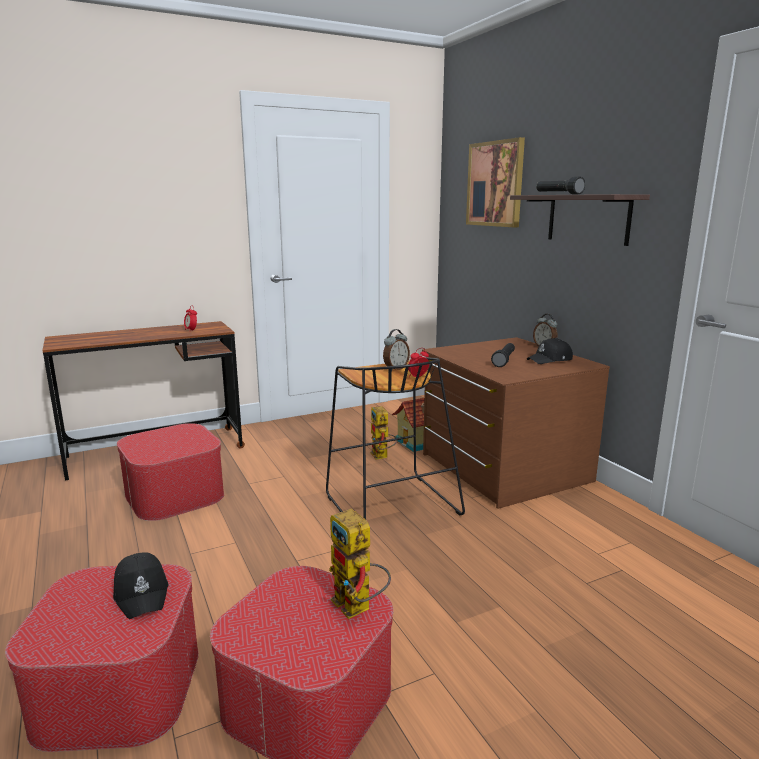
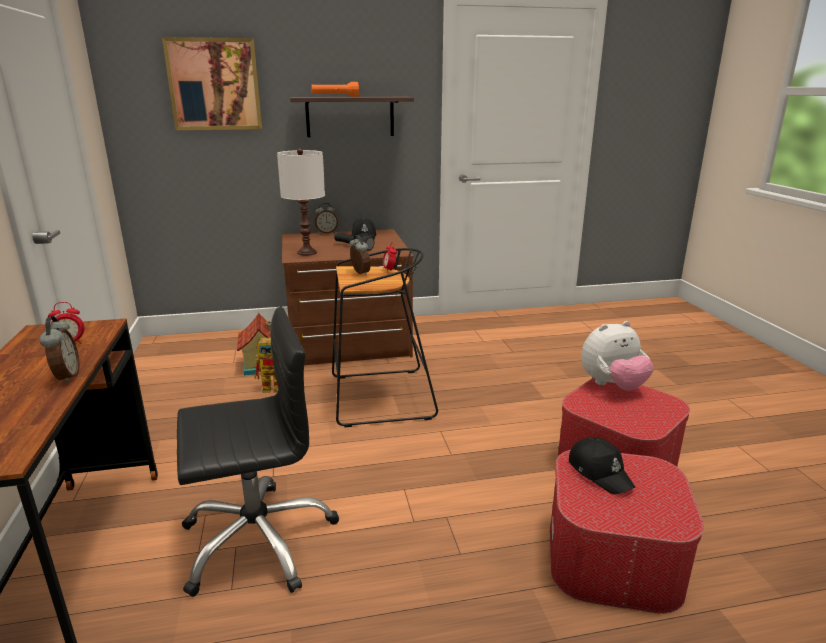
camera: 75 degrees left, 5 degrees up
black cap [113,552,169,619] -> black cap turned 75 degrees clockwise [569,437,635,495]
ottoman [117,423,224,521] -> black office chair [177,307,339,597]
toy robot [329,509,391,619] -> plush toy [581,321,654,391]
black flashlight [536,177,585,195] -> orange flashlight [311,82,359,97]
none -> alarm clock [39,316,80,383]
none -> white table lamp [277,148,325,256]

